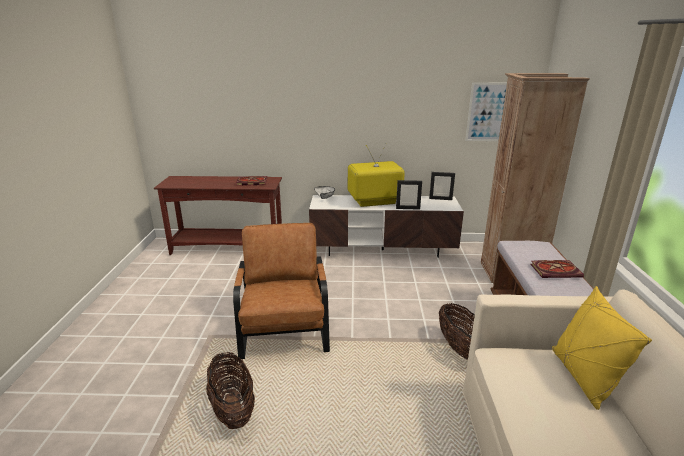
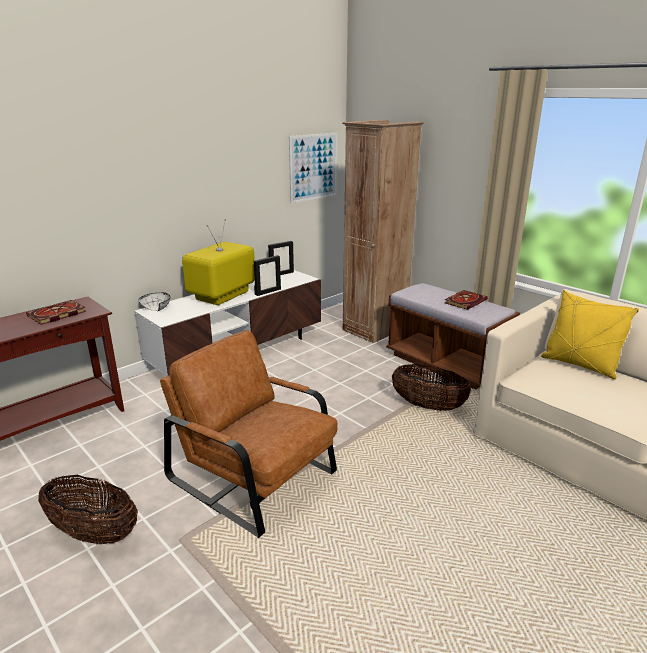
camera: 45 degrees left, 0 degrees up
basket [206,352,255,429] -> basket moved to [38,475,138,544]

